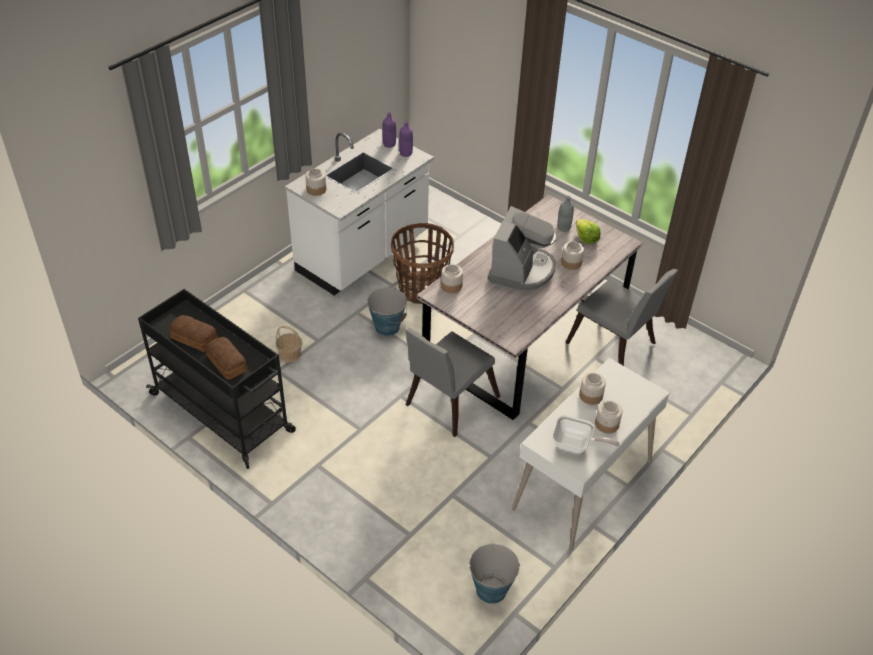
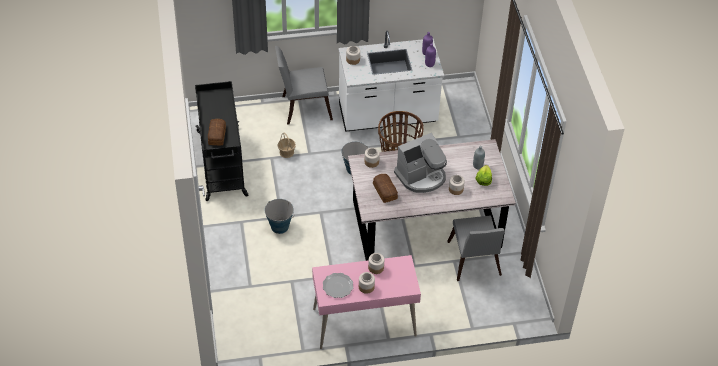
camera: 40 degrees right, 5 degrees up
bread [170,315,218,352] -> bread moved to [373,174,398,203]
grey chair [405,328,500,437] -> grey chair moved to [275,46,333,125]
bucket [468,544,520,604] -> bucket moved to [265,199,294,234]
white desk [512,358,670,551] -> pink desk [312,255,421,349]
frying pan [553,415,620,453] -> plate [323,273,353,298]

